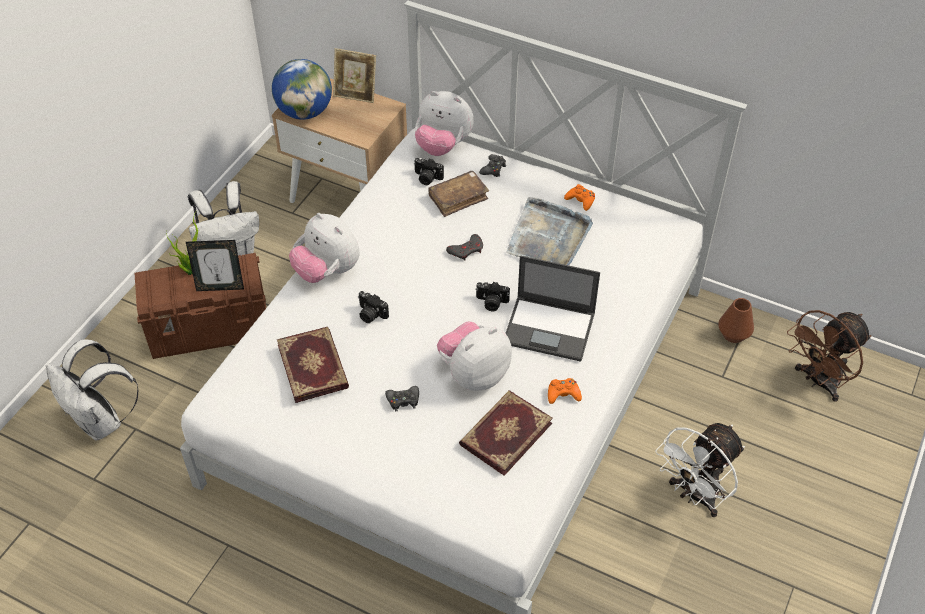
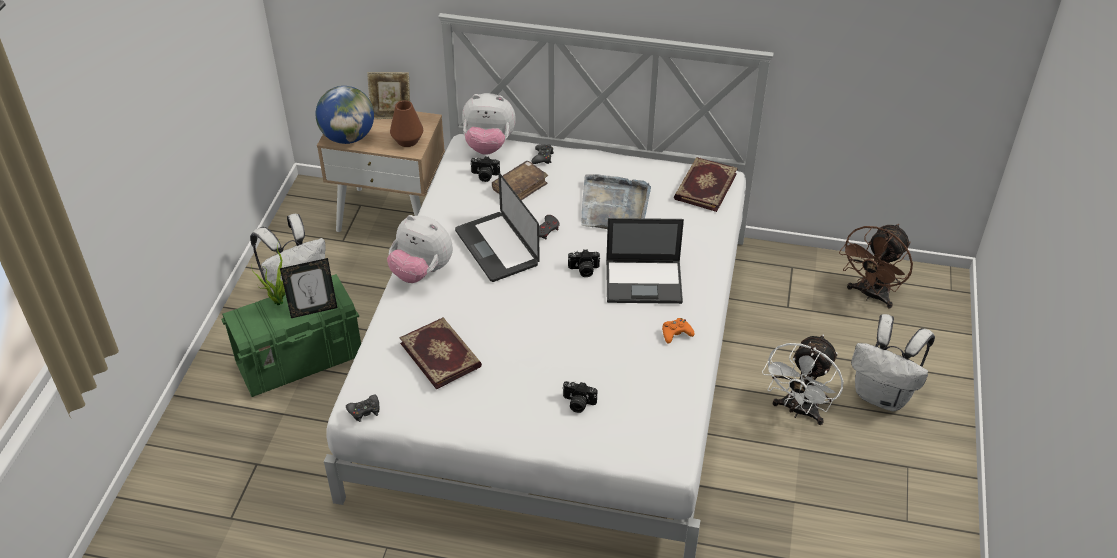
camera: 15 degrees left, 5 degrees down
white backpack [46,339,138,441] -> white backpack moved to [851,314,935,411]
brown storage box [135,253,266,359] -> green storage box [221,274,361,397]
camera [358,291,389,323] -> camera moved to [562,381,597,413]
black game controller [385,386,419,411] -> black game controller moved to [346,395,379,422]
plush toy [437,321,512,391] -> none
book [459,390,553,476] -> book moved to [674,157,738,212]
orange game controller [564,184,595,211] -> none
brown vase [718,298,754,343] -> brown vase moved to [390,100,423,147]
none -> laptop [455,173,540,282]

